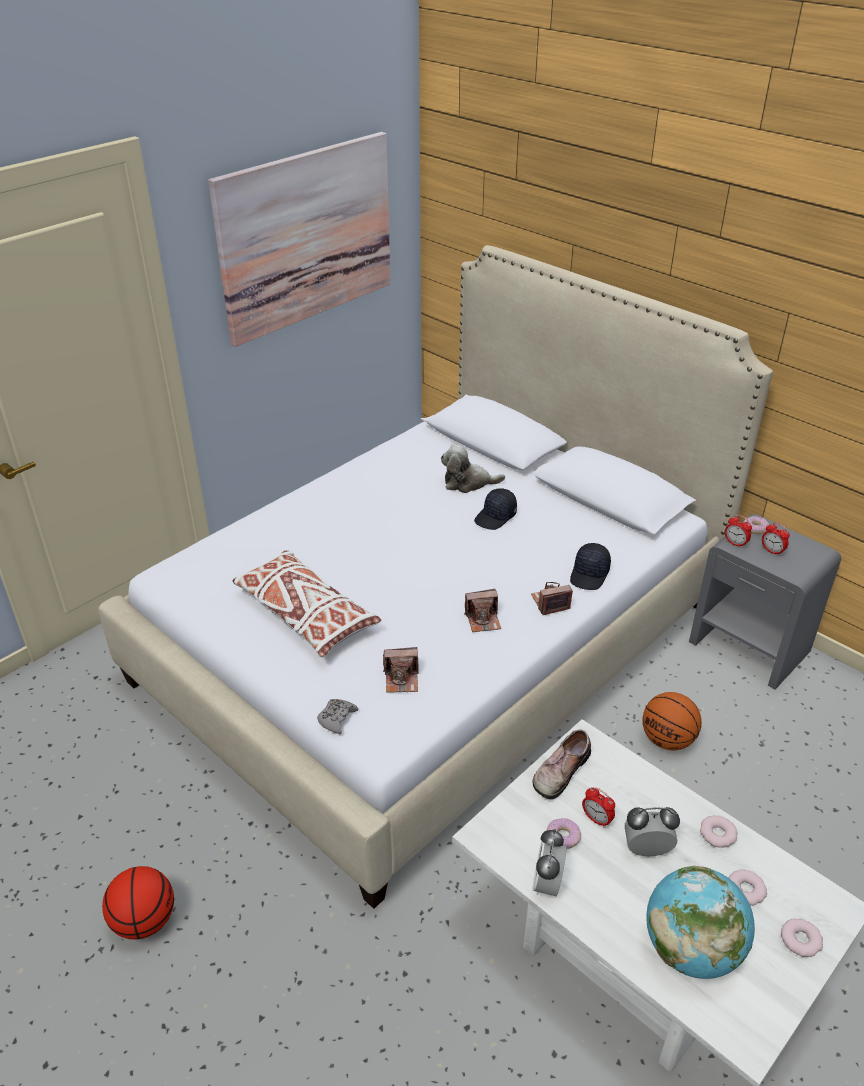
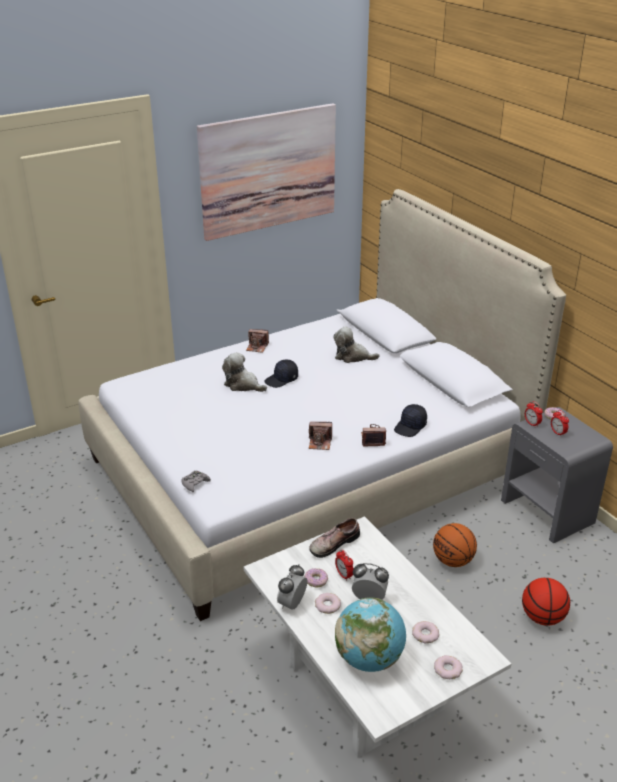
camera: 15 degrees right, 5 degrees down
basketball [102,866,174,940] -> basketball moved to [522,578,570,626]
white pillow [233,550,381,657] -> none
camera [383,647,419,693] -> camera moved to [246,329,269,353]
black cap [474,488,517,530] -> black cap moved to [264,359,298,388]
donut [700,816,738,848] -> donut moved to [315,593,341,614]
none -> plush toy [222,352,267,392]

